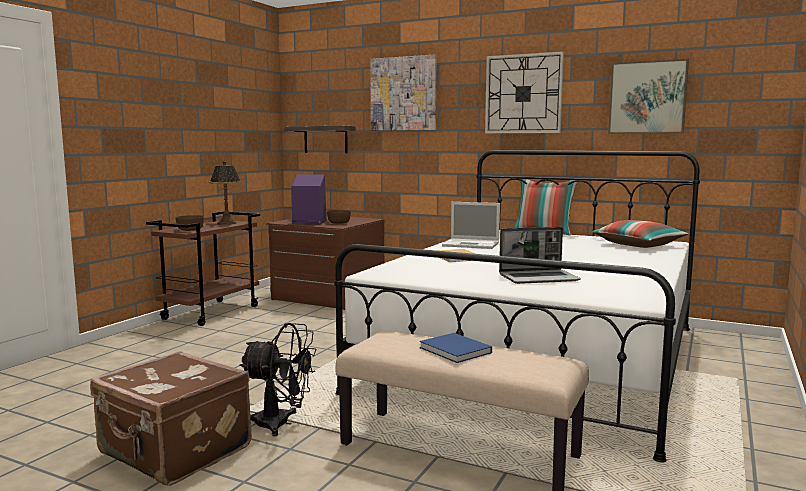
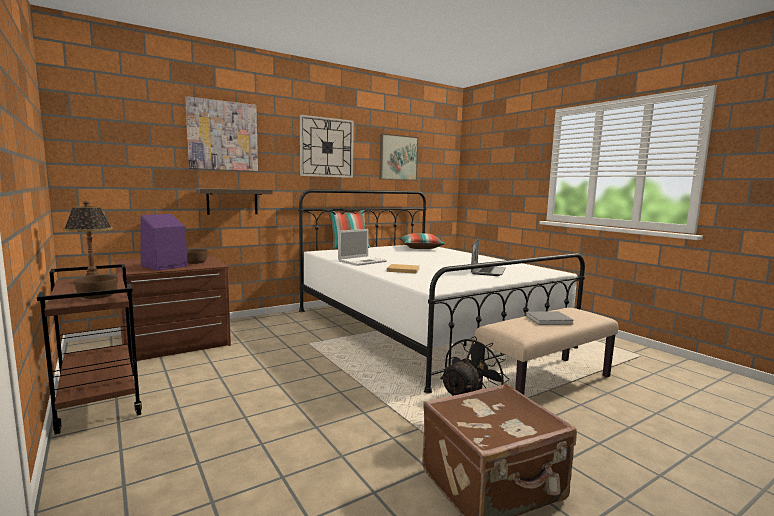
camera: 60 degrees left, 0 degrees up
shelf [284,126,356,153] -> shelf moved to [196,188,273,215]
blue book [419,333,492,363] -> grey book [525,311,573,325]

